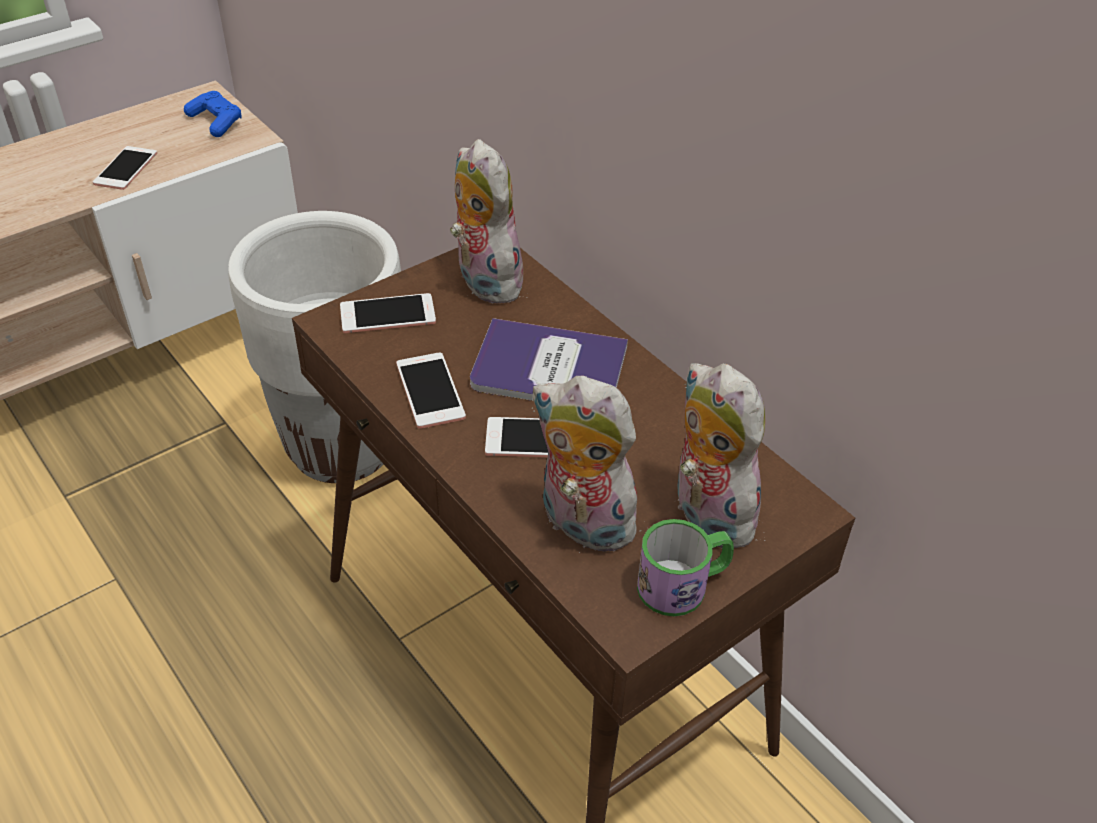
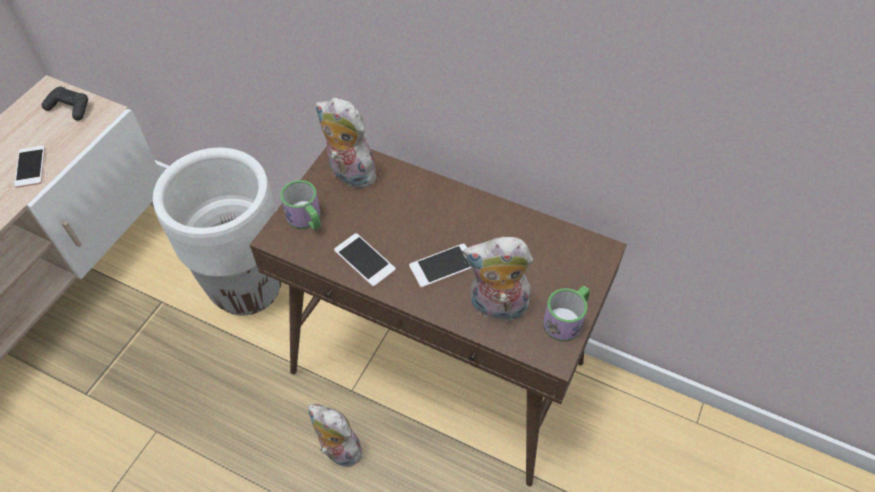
camera: 25 degrees left, 10 degrees up
blue game controller [184,91,242,137] -> black game controller [42,86,88,121]
phone [340,293,436,333] -> mug [280,180,321,230]
book [470,318,628,401] -> none
plush toy [677,363,765,548] -> plush toy moved to [308,404,368,467]

